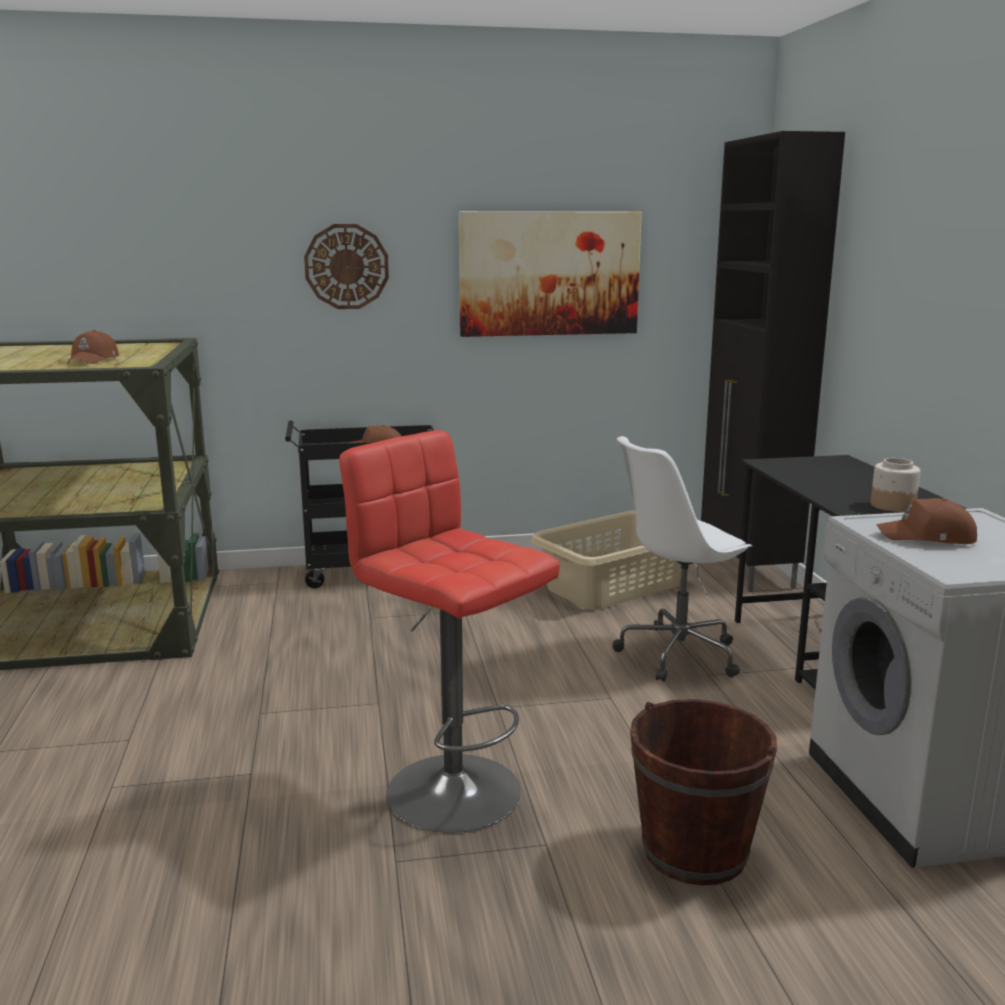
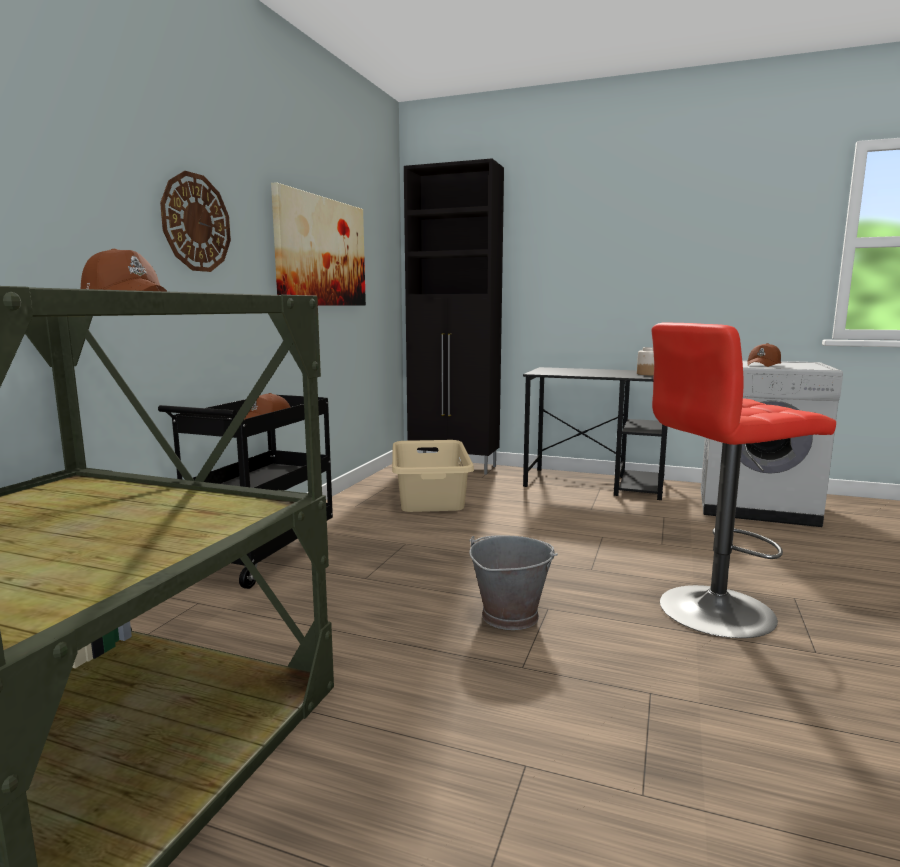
camera: 60 degrees left, 5 degrees down
white office chair [612,436,752,682] -> none
brown bucket [630,699,777,886] -> none
none -> grey bucket [469,535,558,630]

